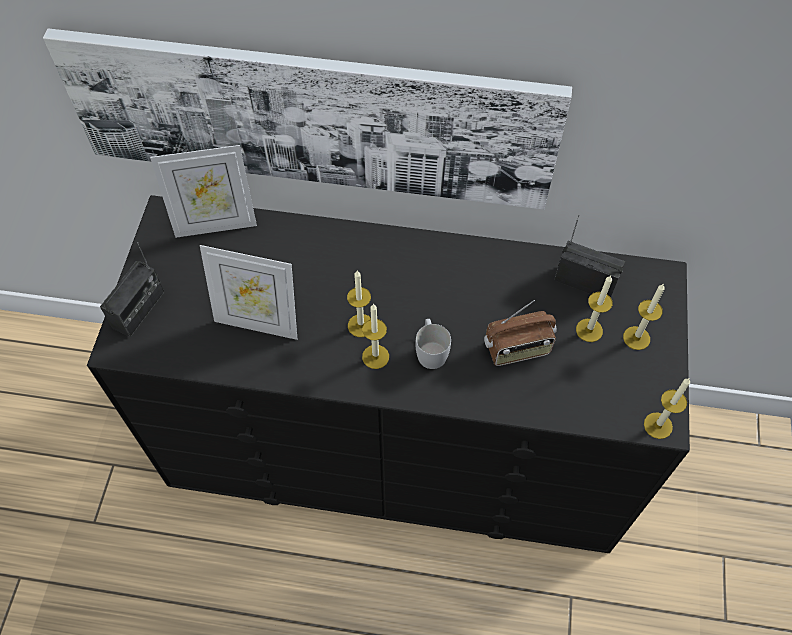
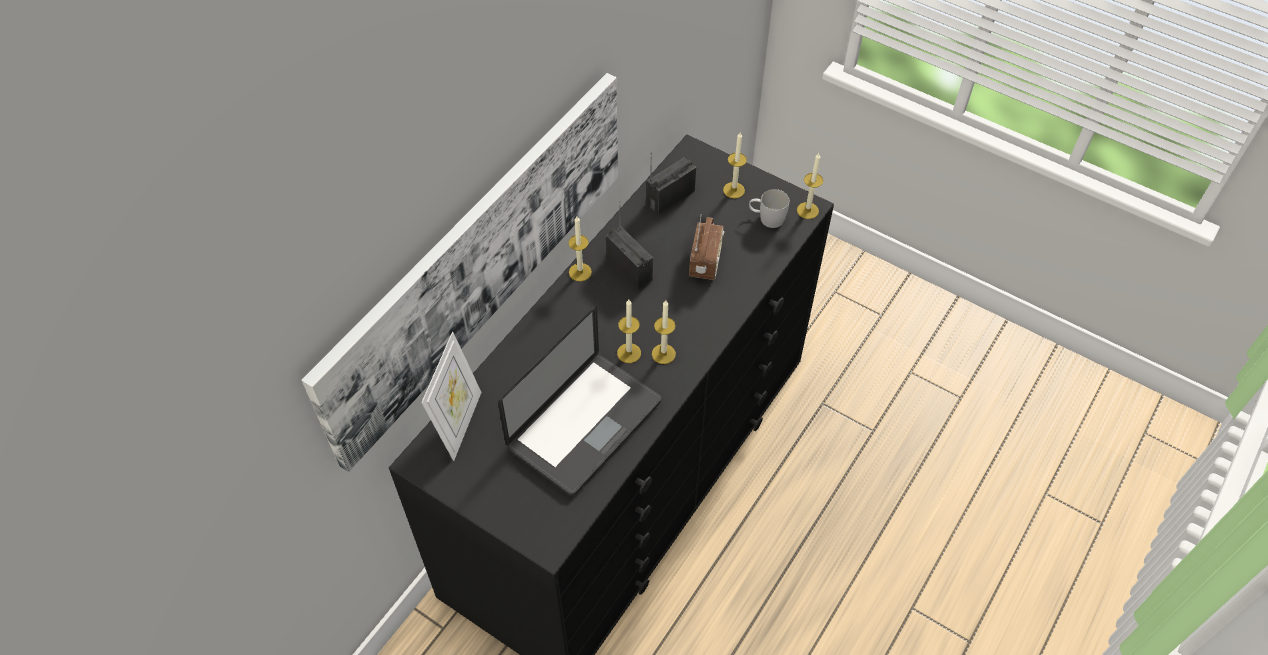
camera: 65 degrees left, 5 degrees down
radio [100,242,164,337] -> radio moved to [606,202,653,290]
picture frame [200,245,297,340] -> laptop [498,306,661,496]
white mug [415,319,451,369] -> white mug moved to [749,189,789,228]
candle [576,276,612,342] -> candle moved to [568,216,592,282]

